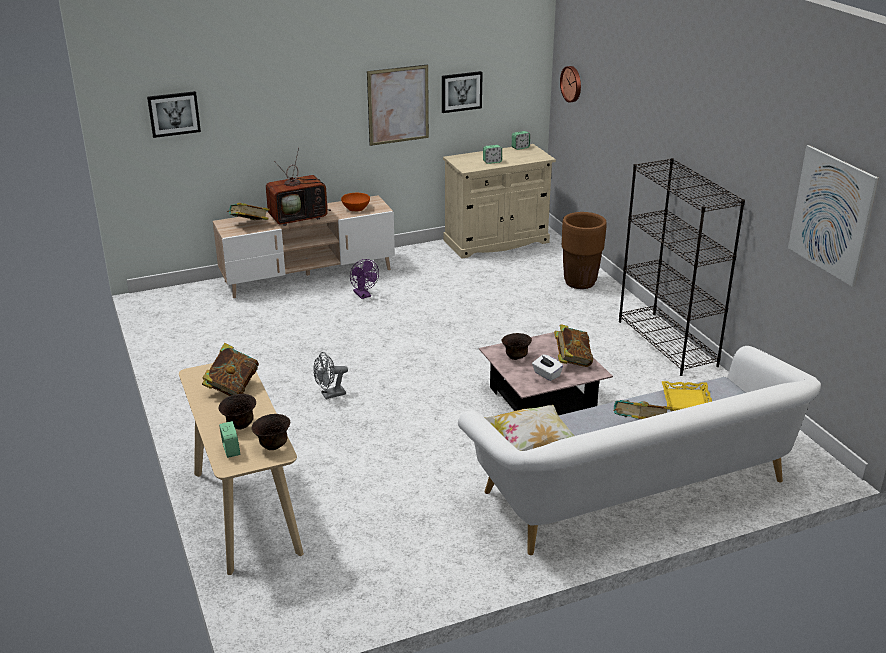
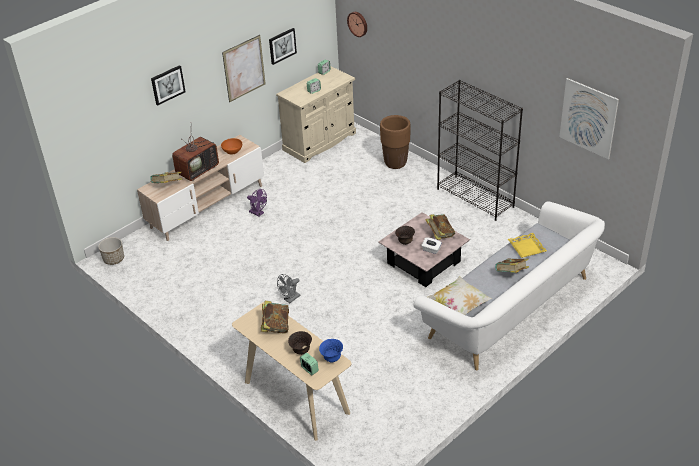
camera: 20 degrees left, 10 degrees up
picture [147,91,201,138] -> picture moved to [151,65,186,105]
brown bowl [252,414,290,450] -> blue bowl [319,339,343,363]
none -> planter [98,237,124,265]

